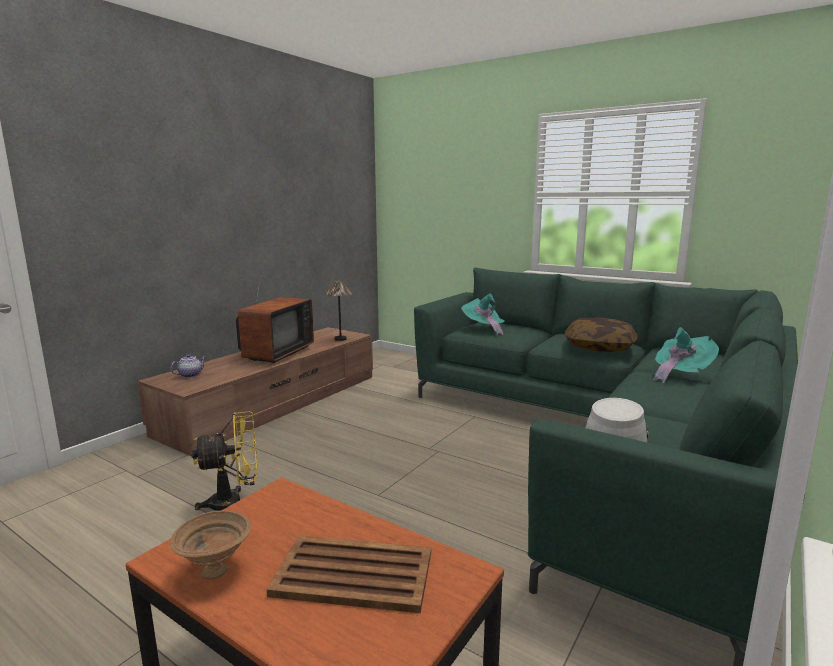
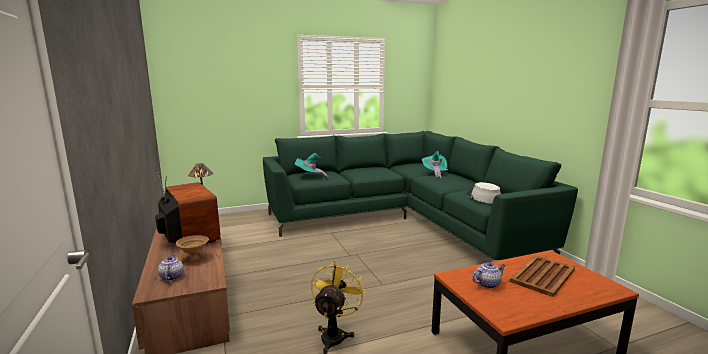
camera: 55 degrees left, 0 degrees up
brown bowl [170,511,251,580] -> brown bowl moved to [176,235,209,261]
pillow [565,317,638,352] -> none
none -> teapot [472,262,506,289]

